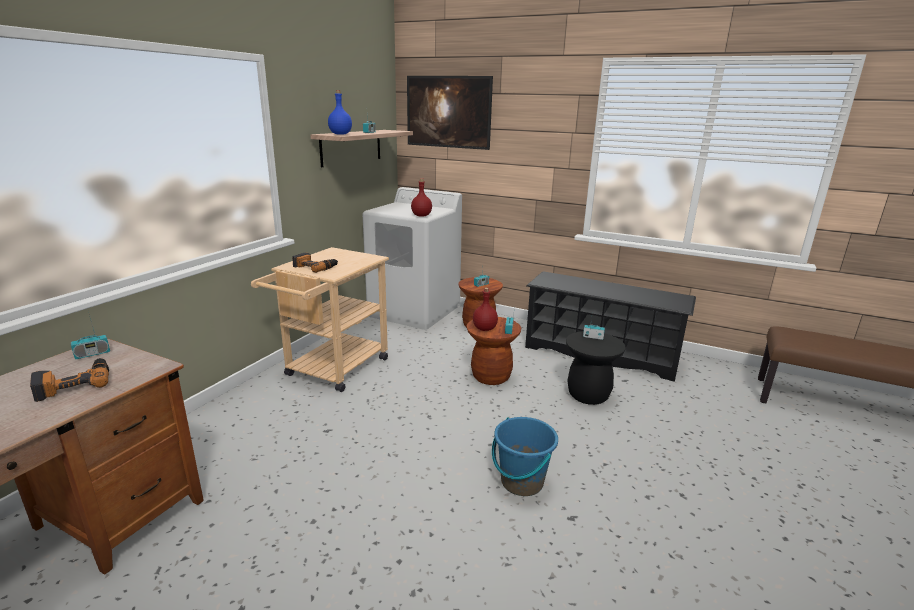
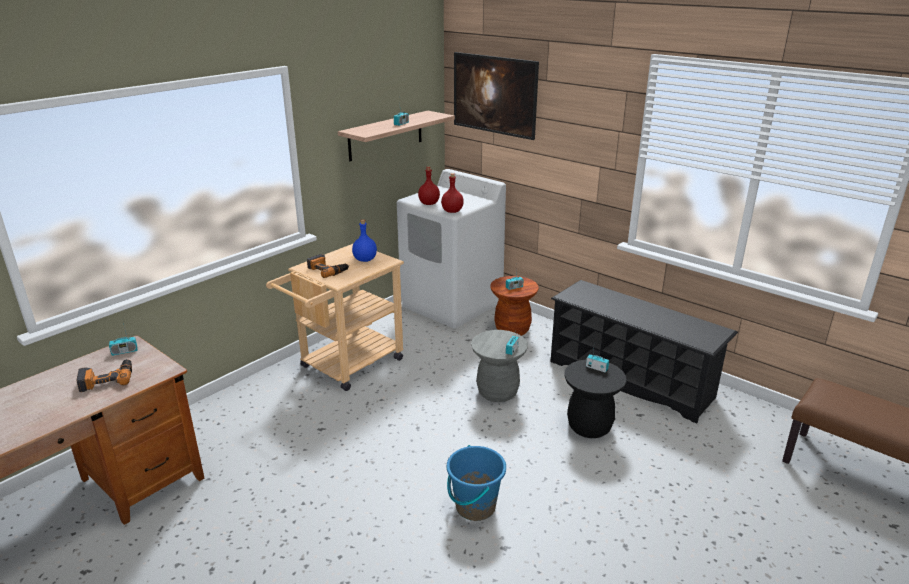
camera: 15 degrees right, 5 degrees up
blue bottle [328,90,352,135] -> blue bottle moved to [352,220,377,262]
brown stool [467,317,521,385] -> grey stool [471,330,528,402]
red bottle [473,288,498,331] -> red bottle moved to [418,166,440,205]

